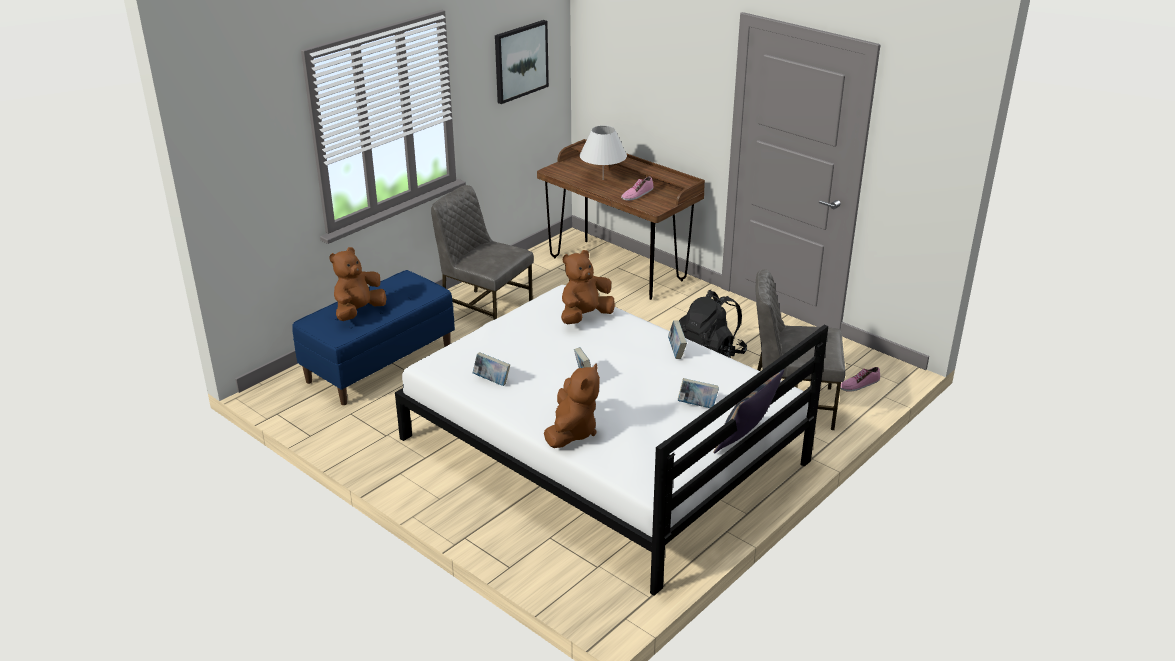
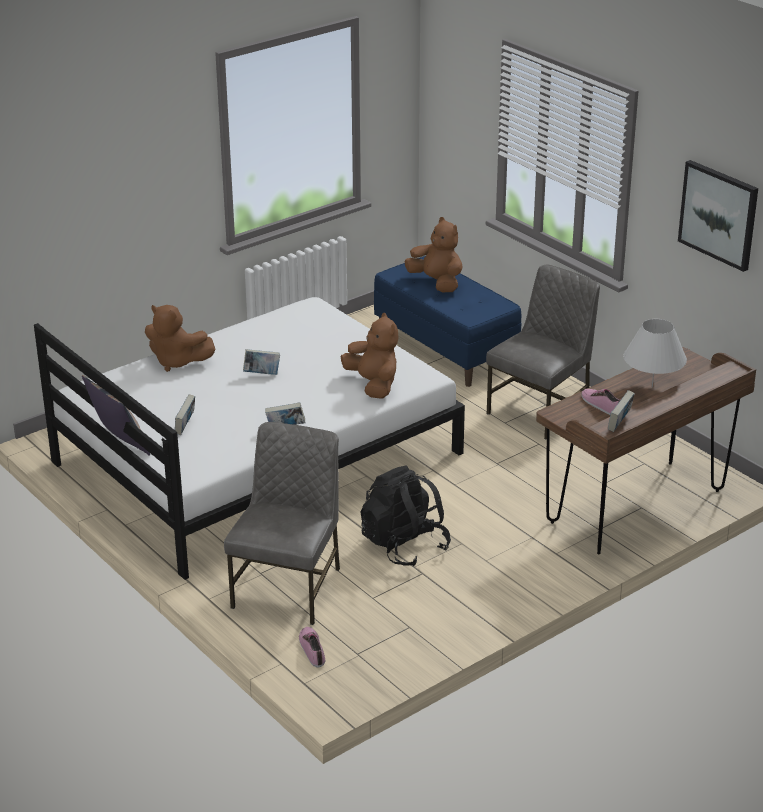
camera: 100 degrees right, 0 degrees up
book [473,352,510,386] -> book moved to [608,390,635,432]

